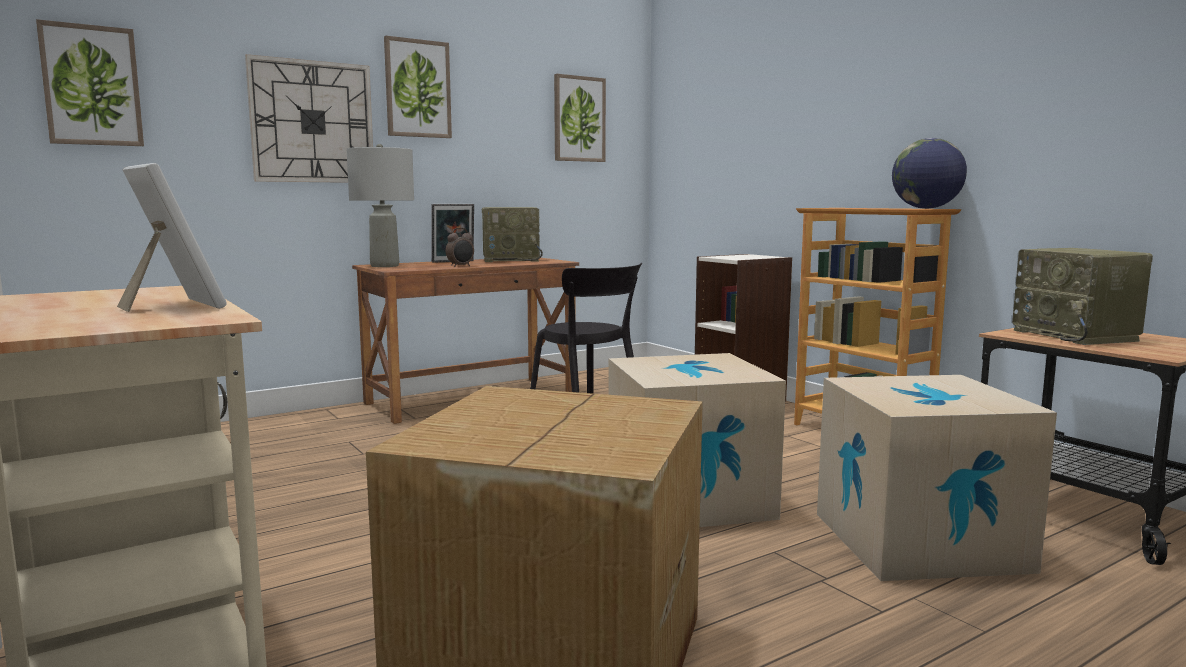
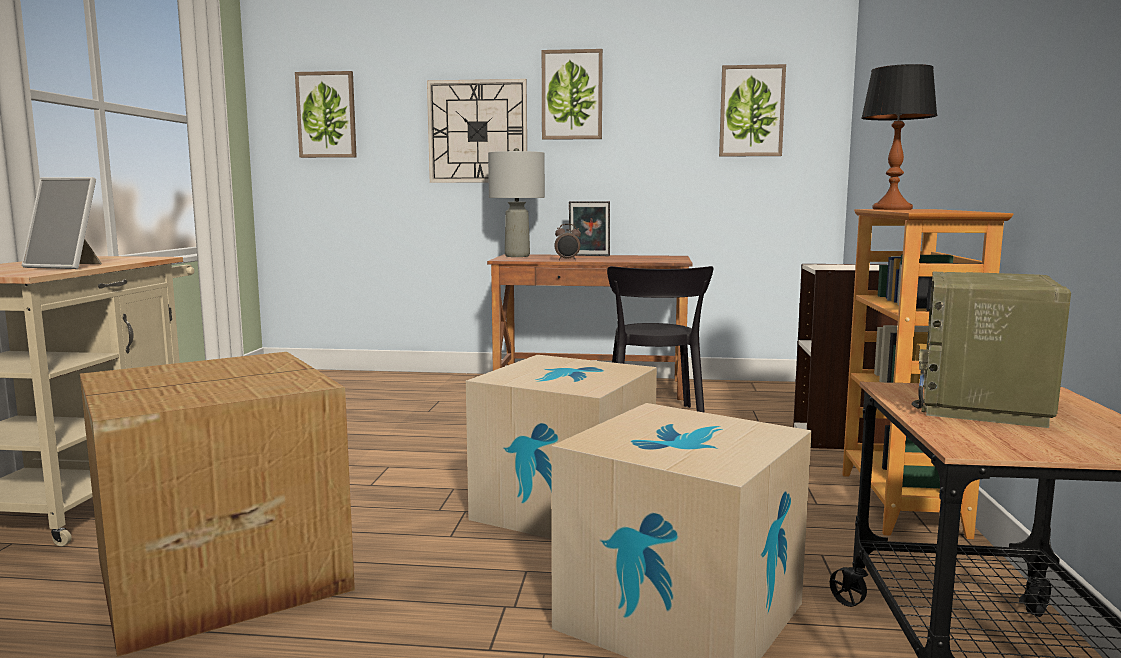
camera: 40 degrees right, 0 degrees up
picture frame [117,163,227,312] -> picture frame turned 105 degrees clockwise [22,177,102,269]
radio [482,207,543,262] -> none
globe [892,138,967,209] -> none
none -> table lamp [861,64,937,210]

